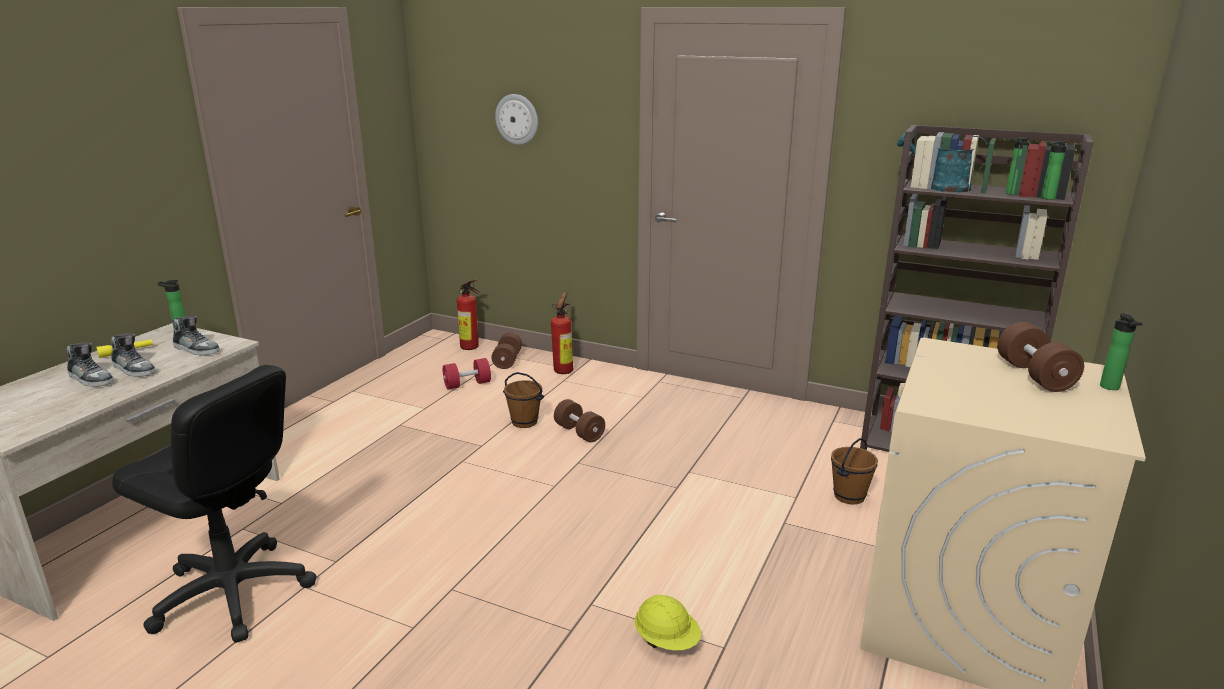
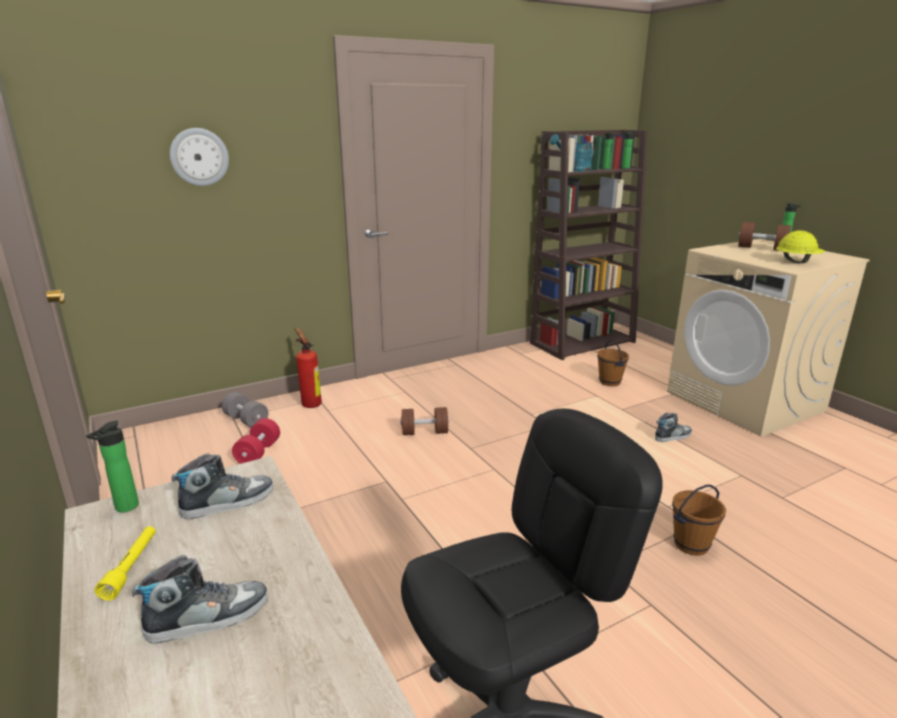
camera: 55 degrees left, 0 degrees up
shoe [111,333,156,377] -> shoe moved to [655,412,692,442]
fire extinguisher [457,279,480,350] -> none
brown dumbbell [491,332,522,369] -> grey dumbbell [222,392,268,427]
brown bucket [503,372,544,428] -> brown bucket moved to [672,484,726,556]
yellow hard hat [635,595,701,650] -> yellow hard hat moved to [776,230,825,263]

